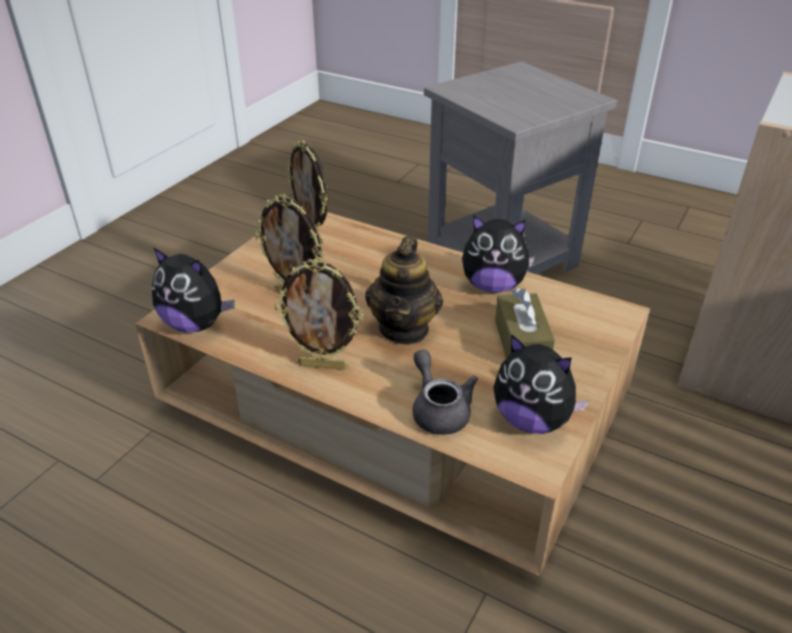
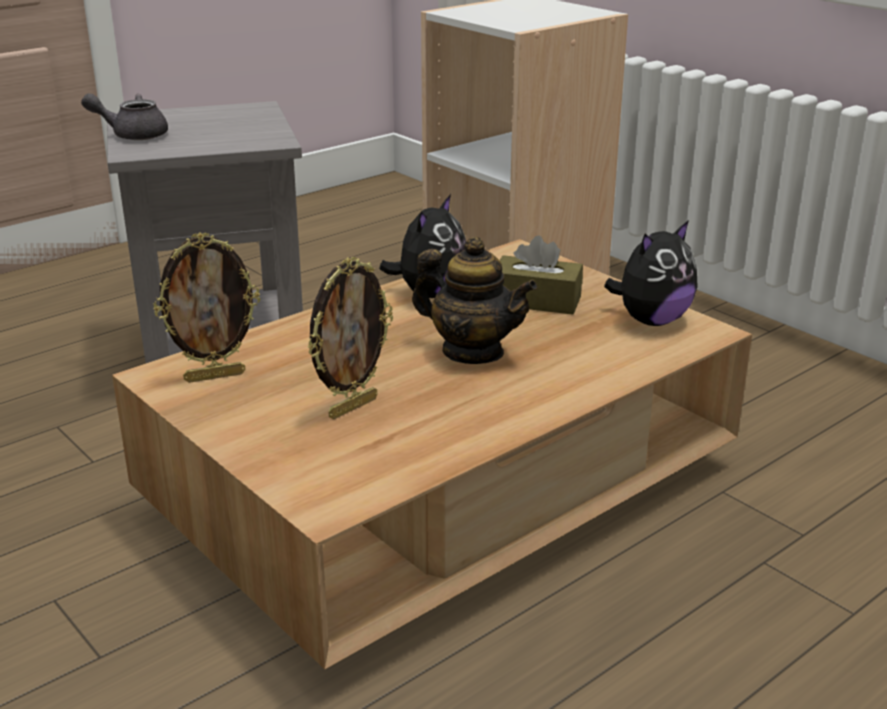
camera: 70 degrees left, 10 degrees down
plush toy [152,247,235,332] -> none
picture frame [274,259,363,370] -> none
grey teapot [412,350,478,435] -> grey teapot moved to [81,93,168,140]

